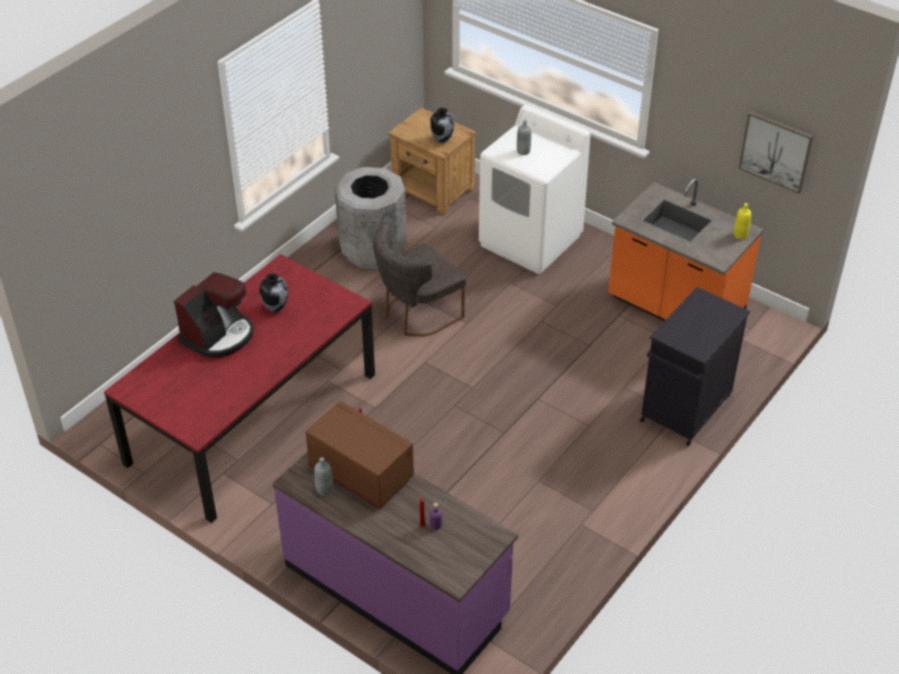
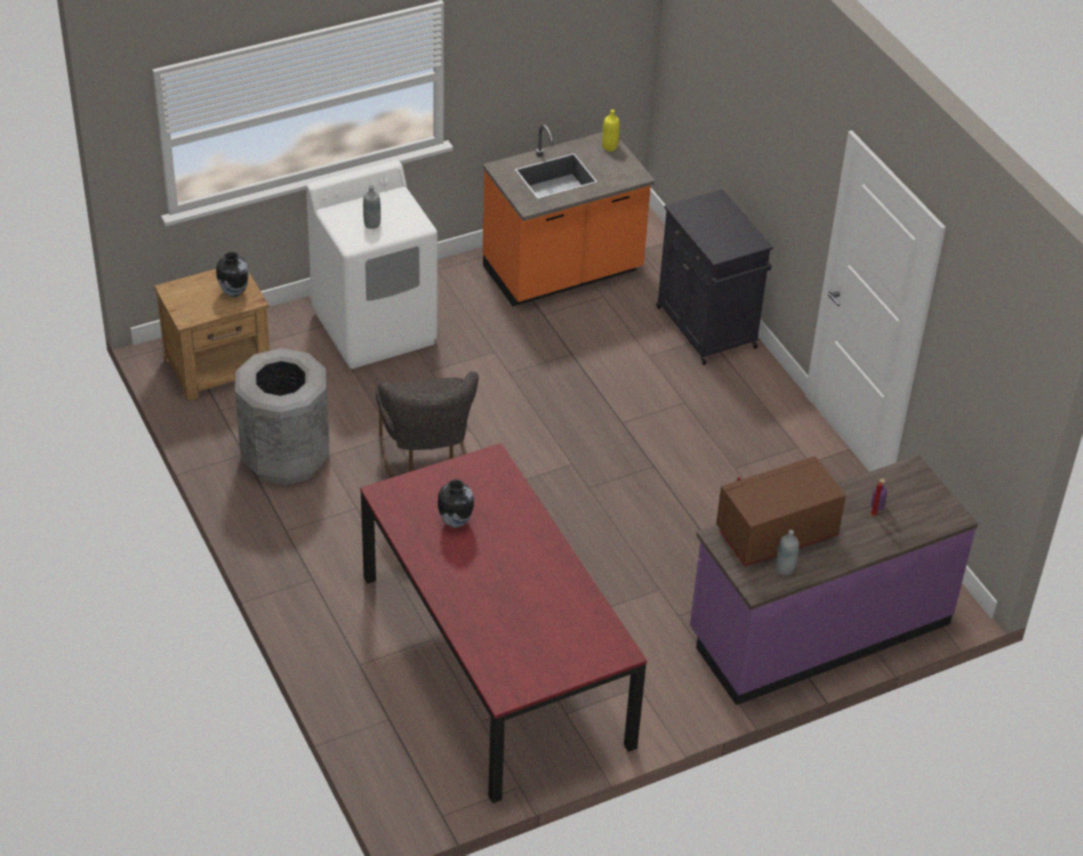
camera: 65 degrees left, 0 degrees up
coffee machine [174,272,254,358] -> none
picture [739,111,814,193] -> none

